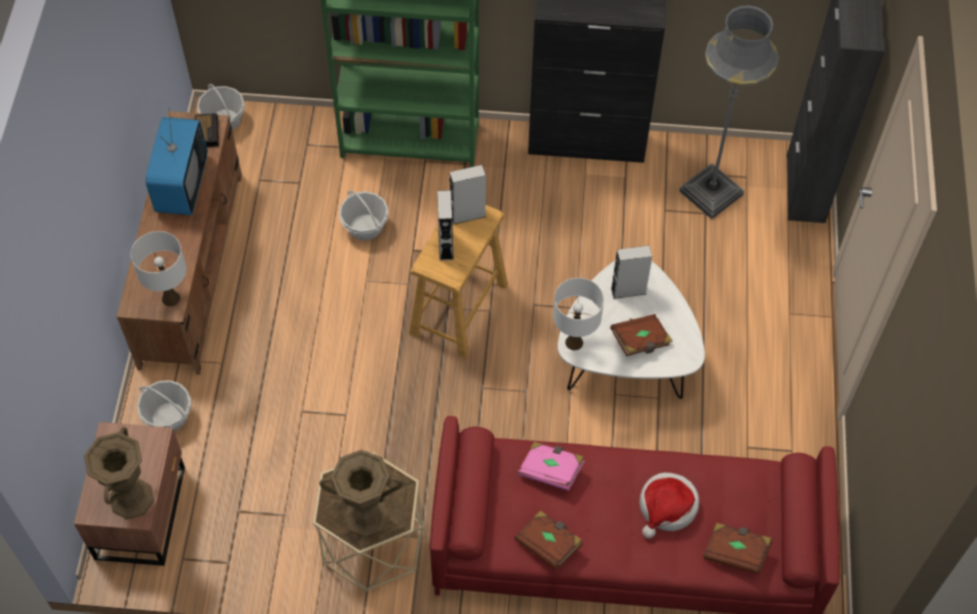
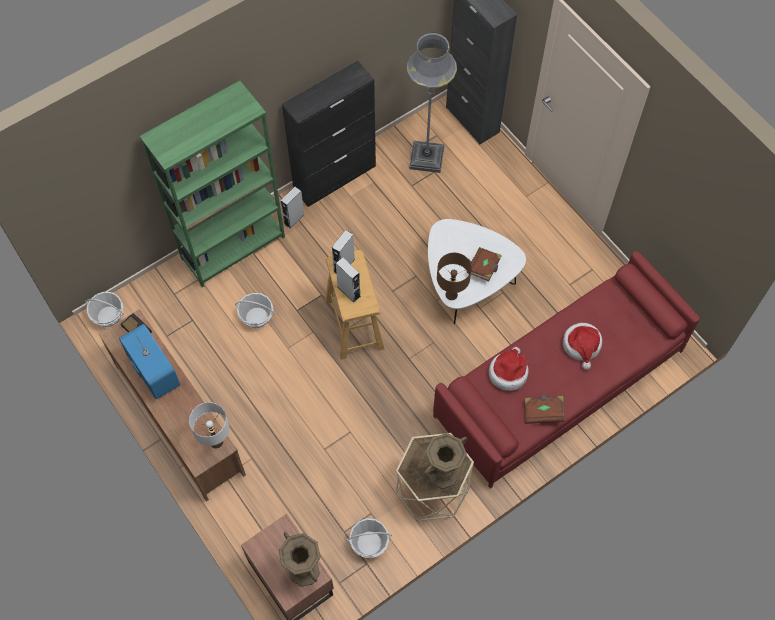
camera: 40 degrees left, 5 degrees up
basket [137,380,191,431] -> basket moved to [346,518,392,558]
pink book [518,442,585,491] -> hat [489,347,529,391]
white table lamp [553,278,604,350] -> brown table lamp [437,253,472,300]
grey speaker [611,245,652,299] -> grey speaker moved to [281,187,305,229]
brown book [703,523,772,574] -> none

